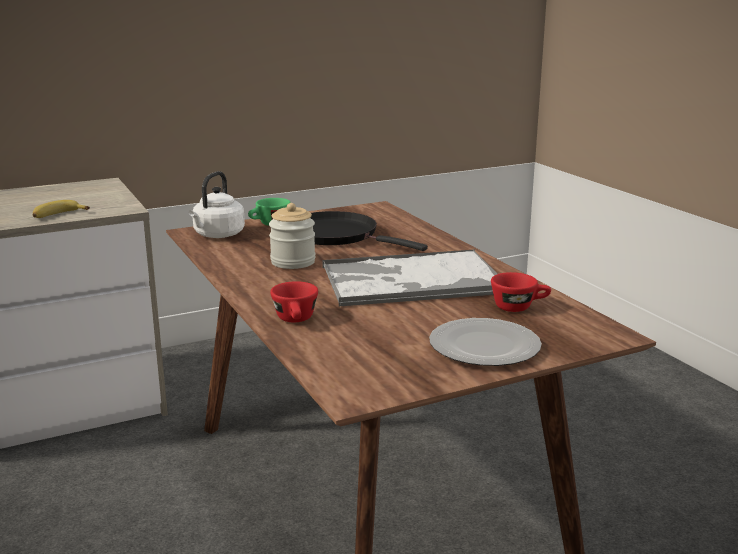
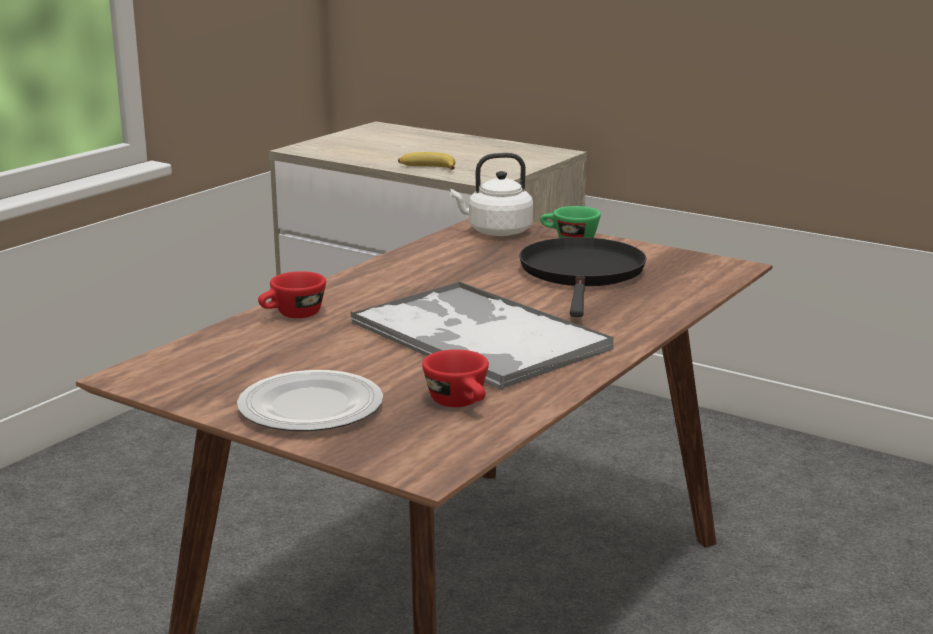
camera: 60 degrees right, 0 degrees up
jar [269,203,316,269] -> none

